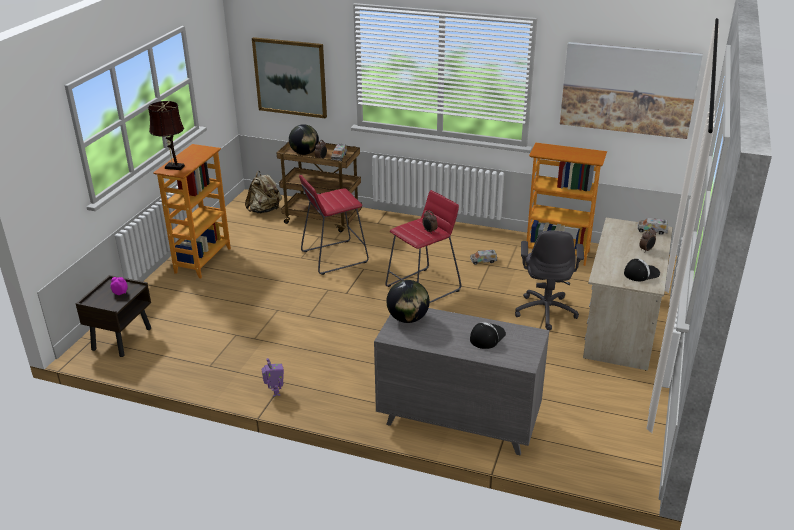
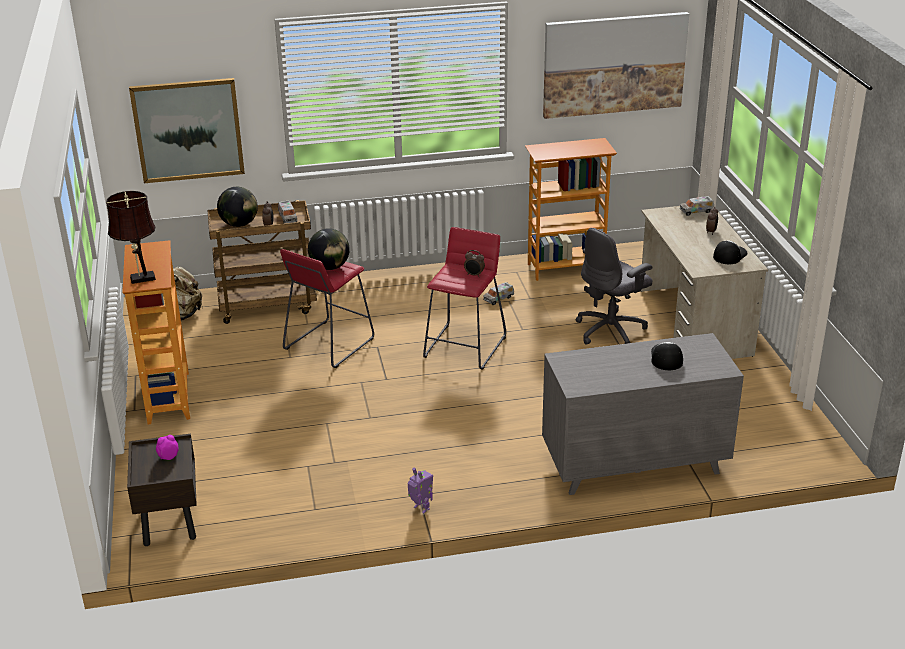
camera: 30 degrees left, 0 degrees up
globe [386,280,430,323] -> globe moved to [308,228,350,270]
grey office chair [515,231,584,331] -> grey office chair turned 75 degrees clockwise [576,228,653,345]

